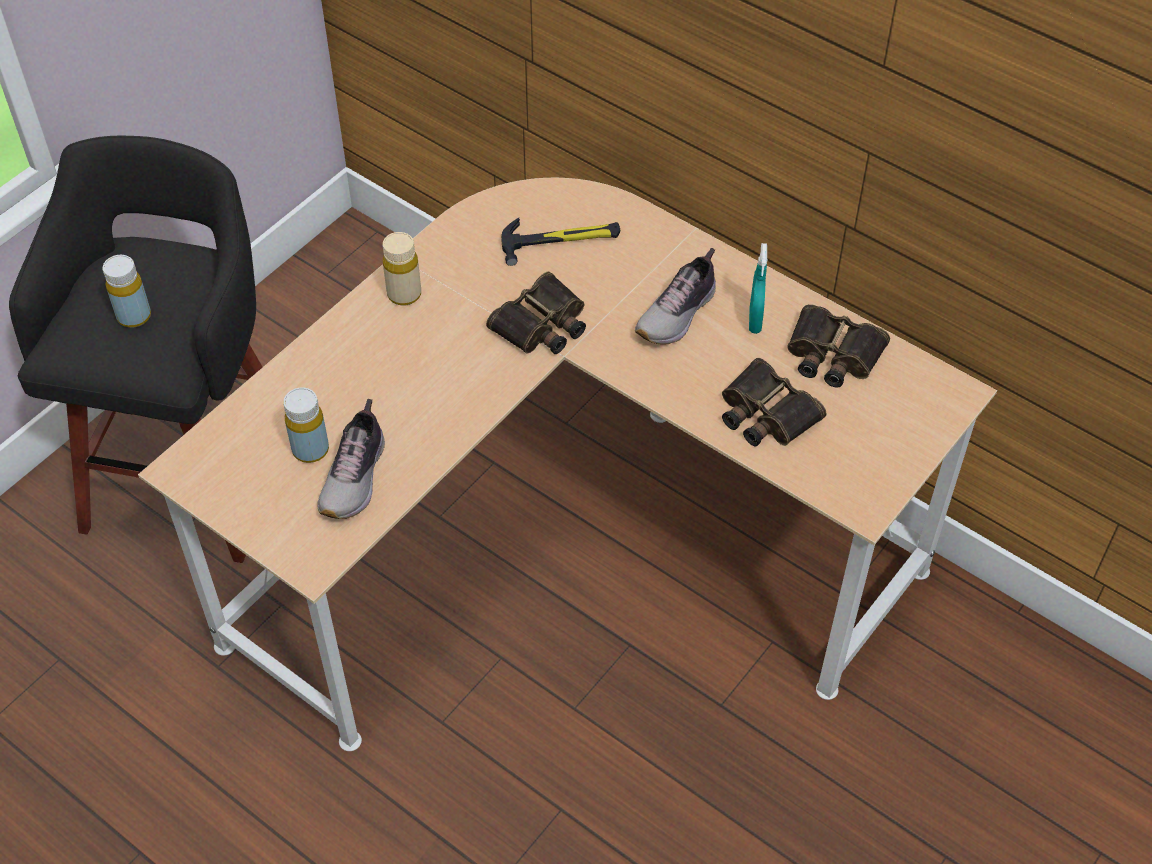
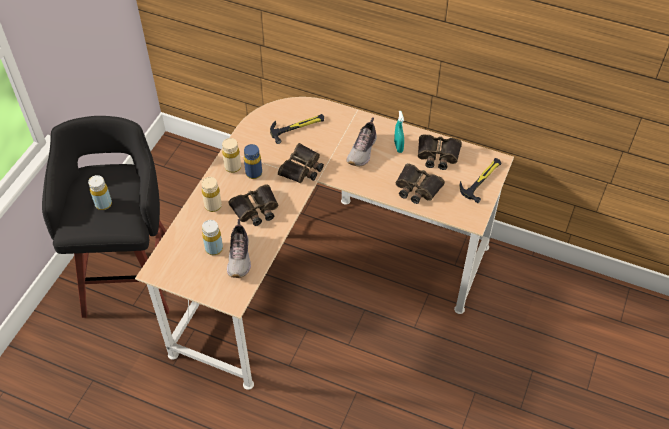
camera: 15 degrees left, 0 degrees up
none -> beige bottle [201,177,222,212]
none -> binoculars [228,184,279,226]
none -> blue bottle [244,144,262,179]
none -> hammer [460,158,501,203]

